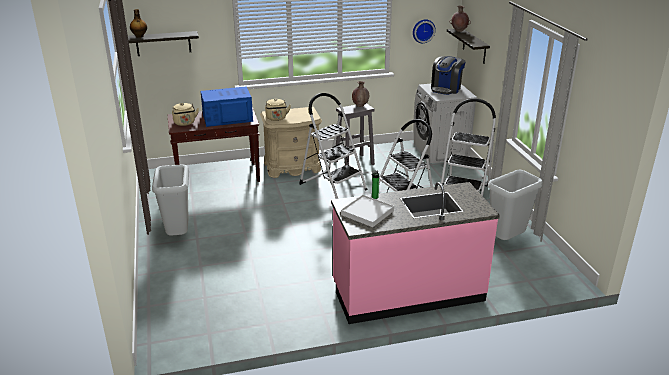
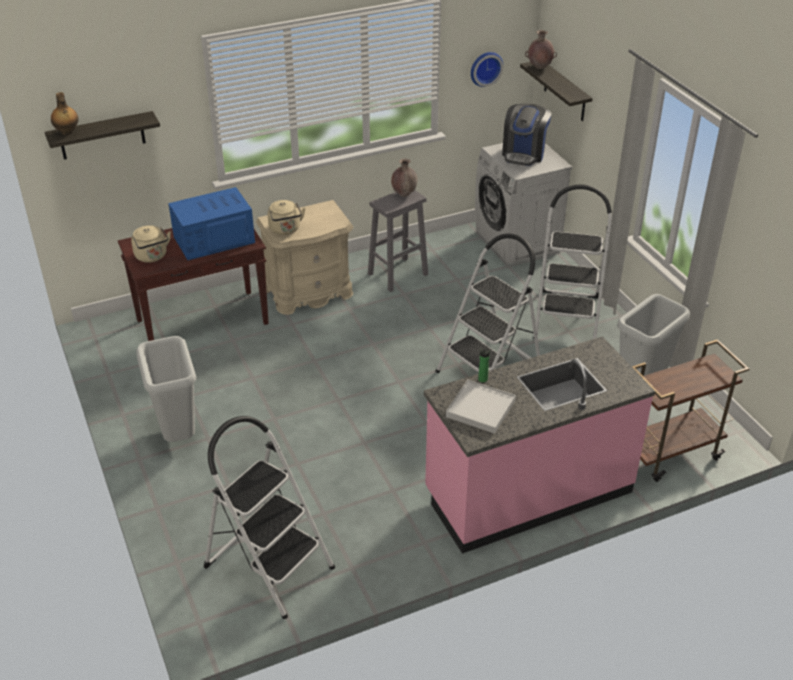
camera: 10 degrees left, 10 degrees up
step ladder [299,93,368,199] -> step ladder moved to [204,416,335,619]
none -> brown cart [632,339,749,482]

